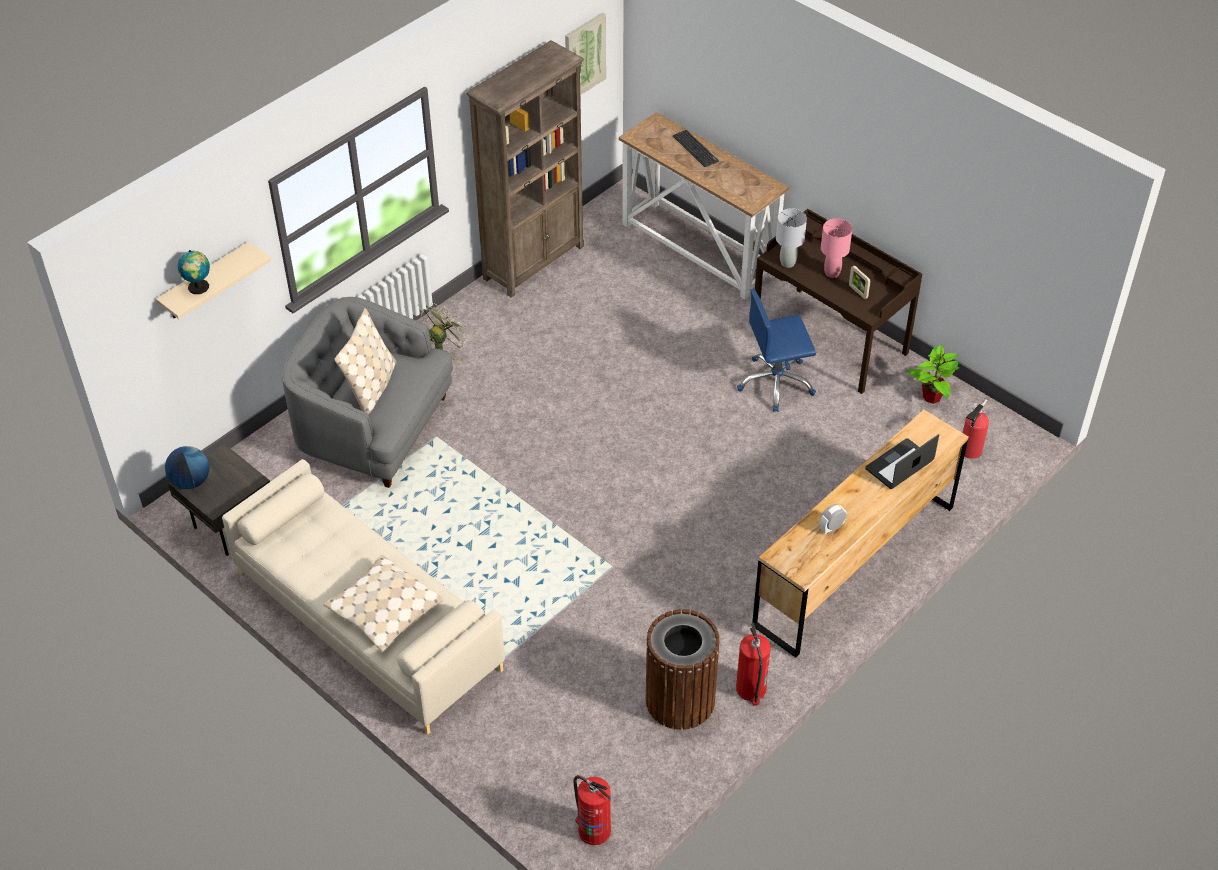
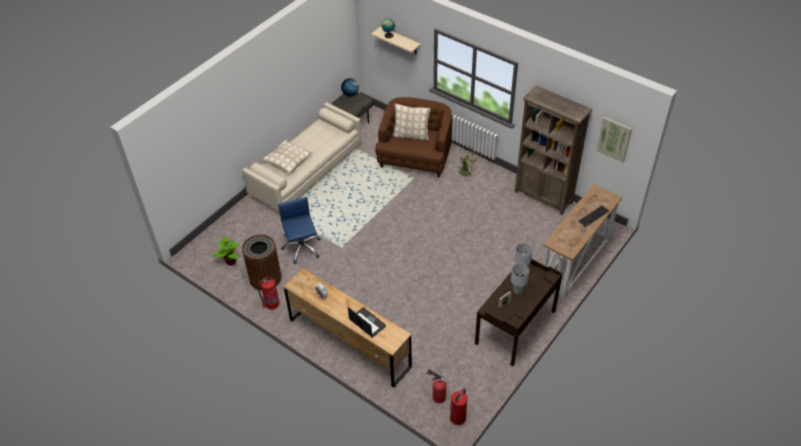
camera: 85 degrees right, 0 degrees up
grey armchair [282,297,453,488] -> brown armchair [375,97,452,178]
fire extinguisher [574,775,611,845] -> fire extinguisher moved to [450,388,467,425]
blue office chair [737,289,816,412] -> blue office chair moved to [278,197,320,264]
pink table lamp [821,218,852,278] -> grey table lamp [511,263,529,295]
potted plant [907,344,960,404] -> potted plant moved to [213,236,240,265]

